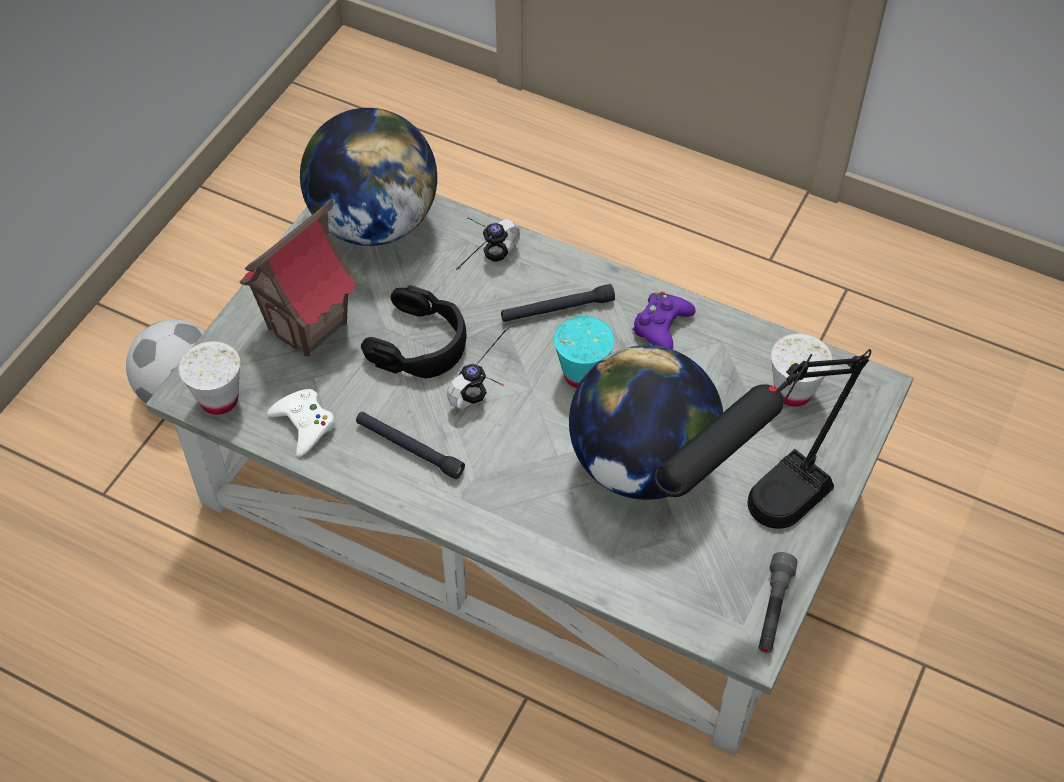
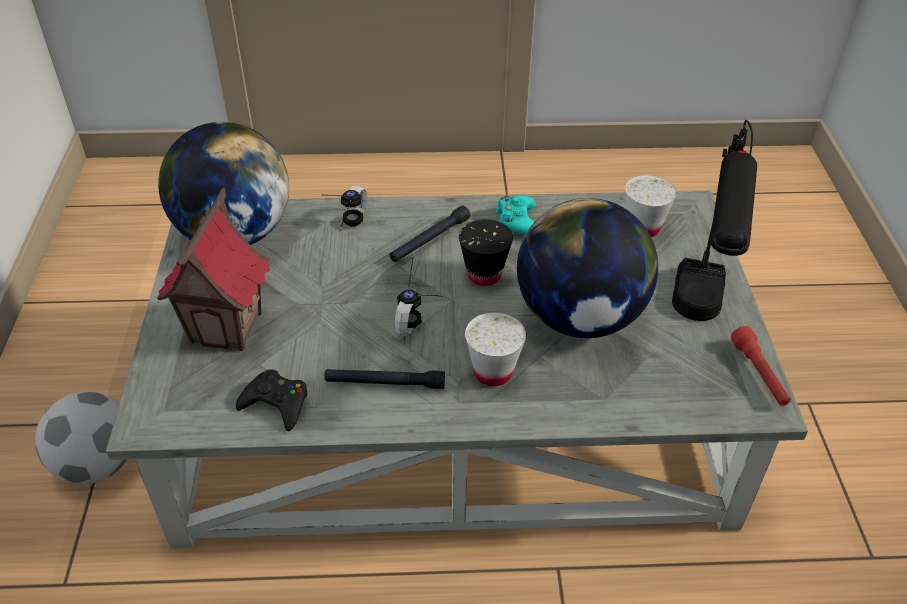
camera: 30 degrees left, 10 degrees down
white cup [178,341,240,415] -> white cup moved to [465,313,526,386]
white game controller [267,389,336,457] -> black game controller [236,369,307,431]
black headphones [361,285,466,378] -> none
turquoise cup [554,316,614,388] -> black cup [459,219,513,286]
purple game controller [632,292,695,350] -> turquoise game controller [496,196,535,236]
grey flashlight [759,552,797,653] -> red flashlight [731,326,791,406]

